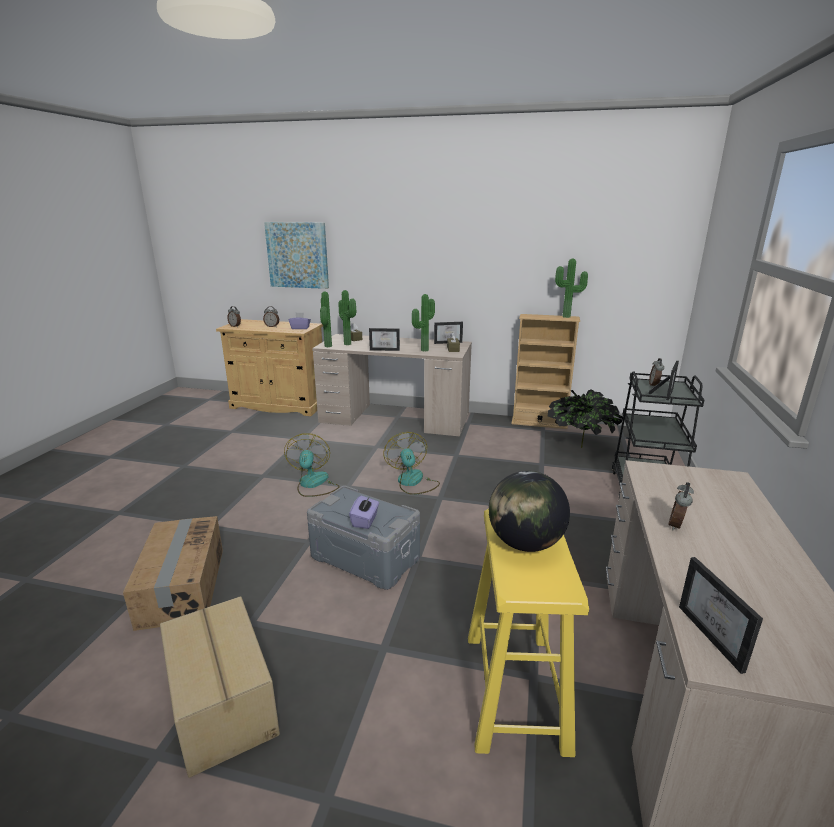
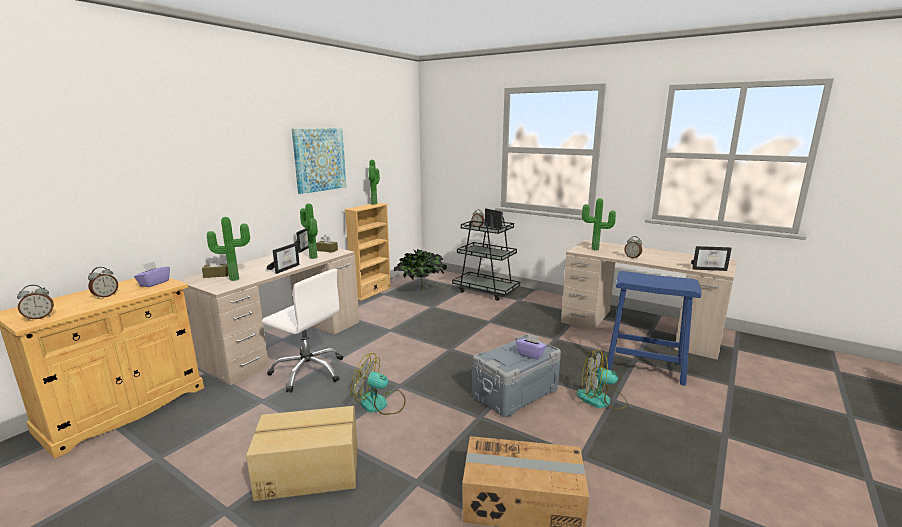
camera: 70 degrees left, 5 degrees down
cardboard box [160,596,280,778] -> cardboard box moved to [246,406,357,501]
picture [264,222,329,289] -> picture moved to [292,128,346,194]
potted plant [320,291,332,347] -> potted plant moved to [582,198,616,250]
fan [383,432,440,495] -> fan moved to [577,350,628,409]
yellow stool [468,508,589,757] -> blue stool [606,271,702,386]
globe [489,471,570,552] -> none
none -> white office chair [262,269,343,393]

